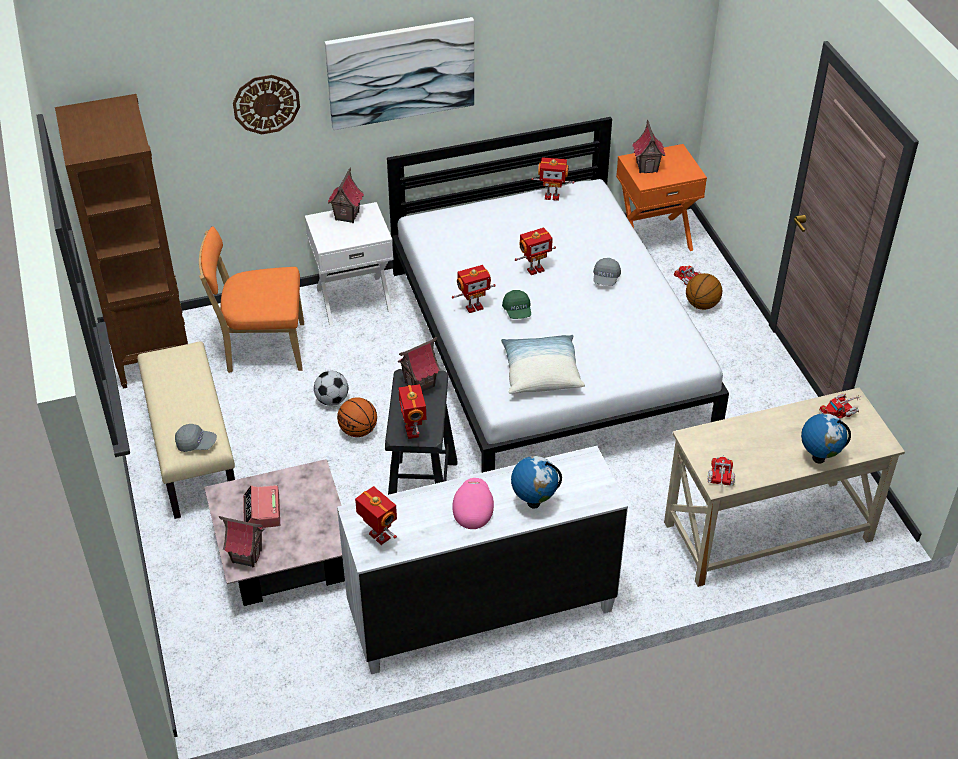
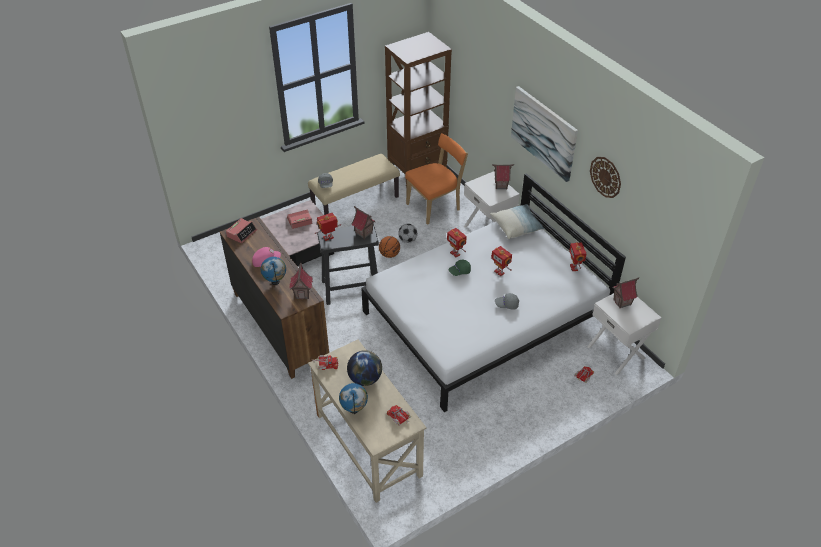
camera: 75 degrees right, 0 degrees up
orange chair [199,226,304,373] -> orange chair turned 75 degrees clockwise [405,133,468,225]
toy house [219,516,265,568] -> toy house moved to [289,262,313,299]
wall clock [233,75,300,134] -> wall clock moved to [590,157,621,198]
white dresser [337,446,628,674] -> brown dresser [220,217,329,379]
toy robot [355,486,397,545] -> alarm clock [226,218,257,244]
pillow [501,335,585,394] -> pillow moved to [490,204,545,239]
orange nightstand [616,144,707,251] -> white nightstand [587,293,661,375]
basketball [686,273,722,310] -> none
none -> globe [347,350,382,386]

